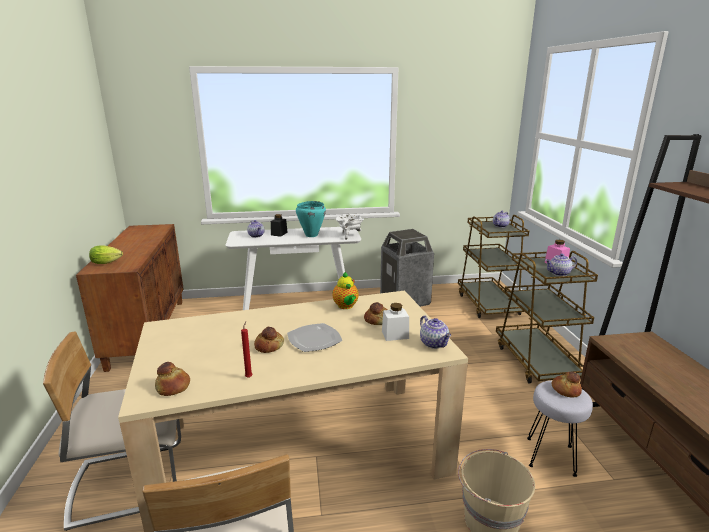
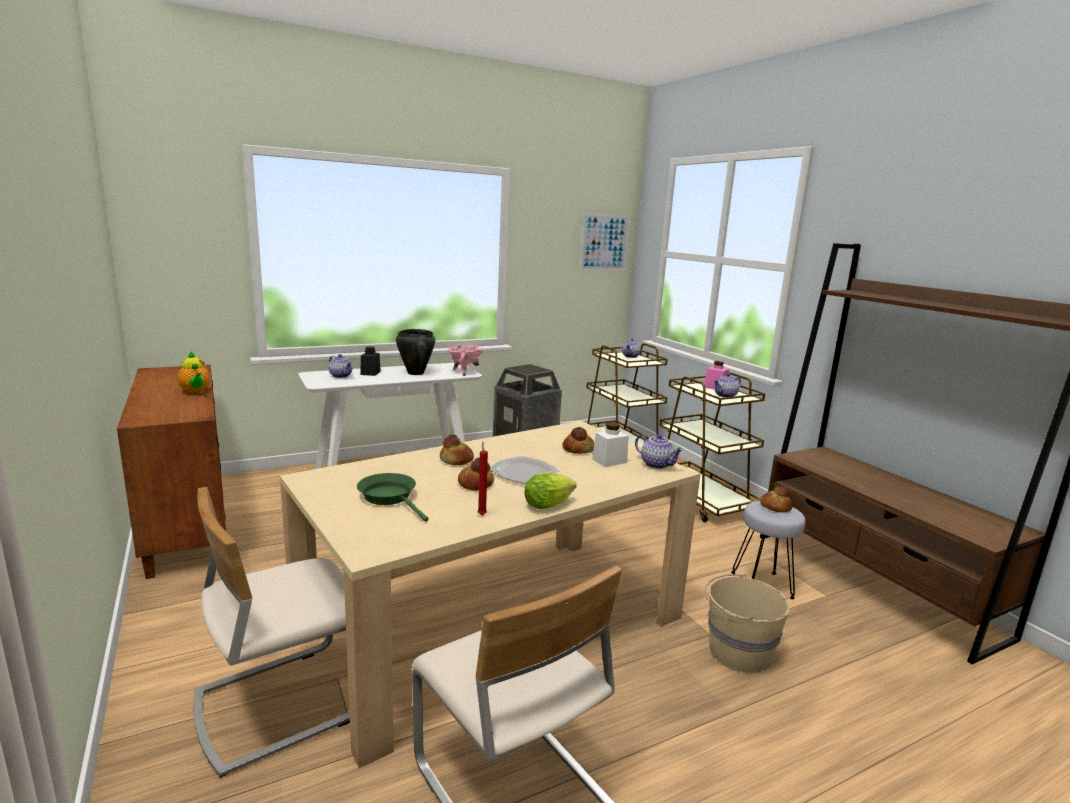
camera: 20 degrees left, 5 degrees down
lettuce [89,246,123,264] -> lettuce moved to [524,473,576,509]
bread [155,362,190,396] -> bread moved to [440,434,474,465]
turquoise cooking pot [296,201,326,237] -> black cooking pot [396,329,435,375]
teapot [332,272,359,309] -> teapot moved to [178,352,210,394]
white cooking pot [336,214,364,240] -> pink cooking pot [448,345,484,376]
none -> green frying pan [357,473,429,522]
none -> picture [579,213,630,271]

